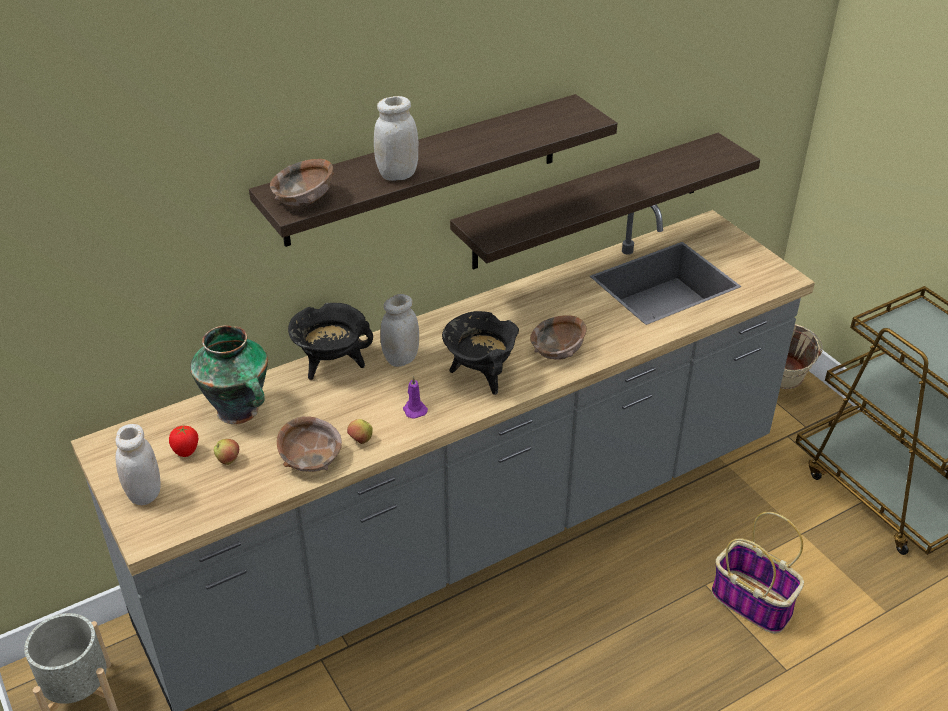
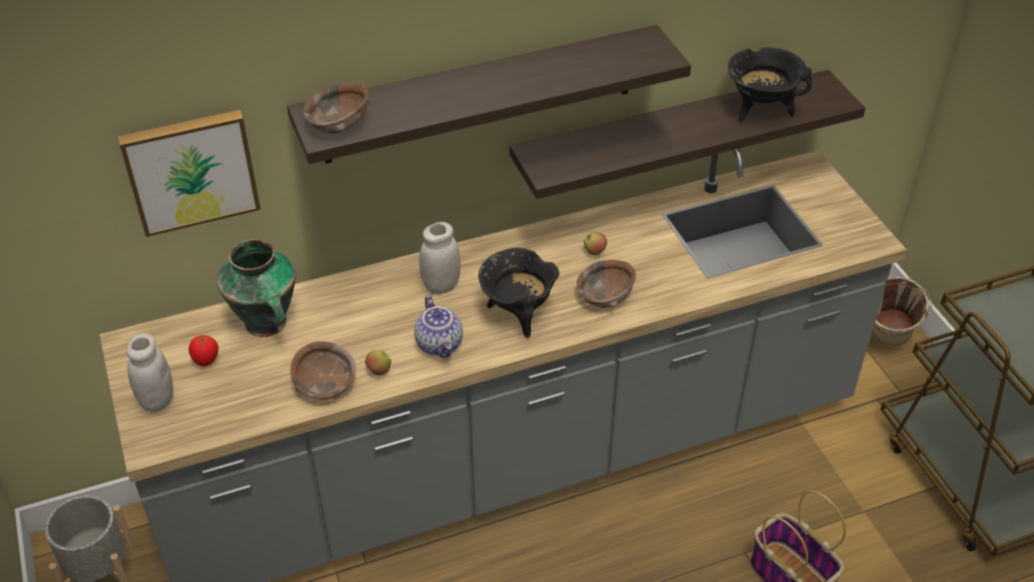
camera: 10 degrees right, 5 degrees up
apple [214,439,239,465] -> apple moved to [584,232,607,256]
black cooking pot [288,303,373,380] -> black cooking pot moved to [728,47,812,122]
white jar [374,96,418,181] -> none
purple candle [403,376,428,419] -> teapot [414,296,463,358]
none -> picture [118,110,261,237]

